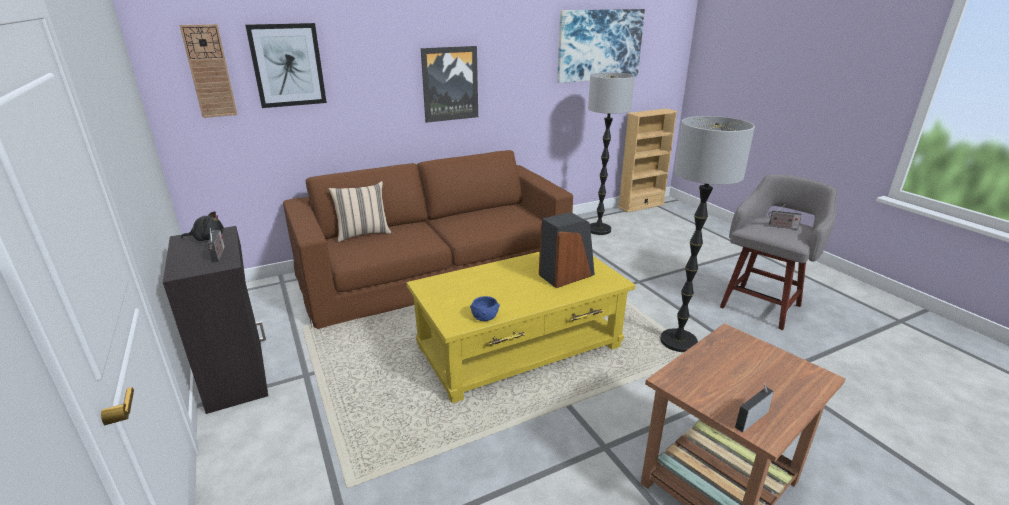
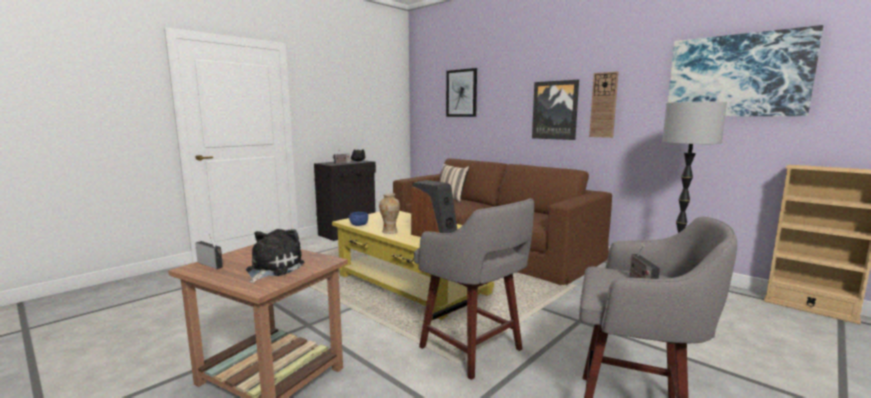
camera: 70 degrees right, 15 degrees down
wall clock [179,24,238,118] -> wall clock moved to [589,71,619,138]
floor lamp [660,116,755,352] -> grey stool [414,198,534,380]
none -> plush toy [246,229,305,283]
none -> vase [379,193,400,234]

